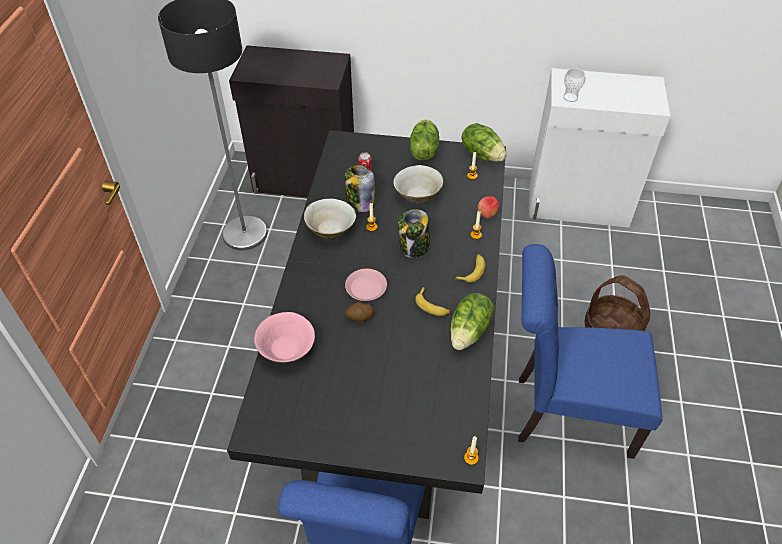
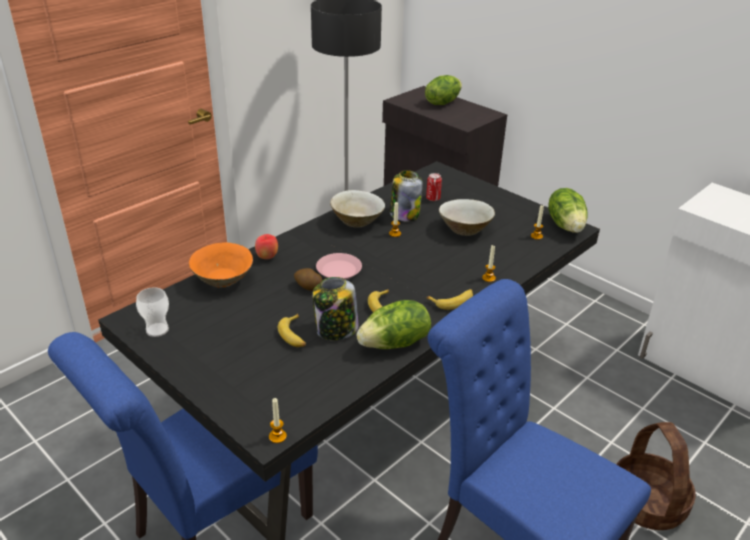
camera: 35 degrees right, 15 degrees down
pink bowl [254,312,315,363] -> orange bowl [189,242,253,288]
jar [398,209,430,258] -> jar moved to [312,277,359,340]
lettuce [410,119,439,160] -> lettuce moved to [425,75,462,105]
apple [478,197,499,219] -> apple moved to [255,234,278,259]
cup [563,68,585,102] -> cup moved to [136,287,169,337]
none -> banana [278,314,306,347]

